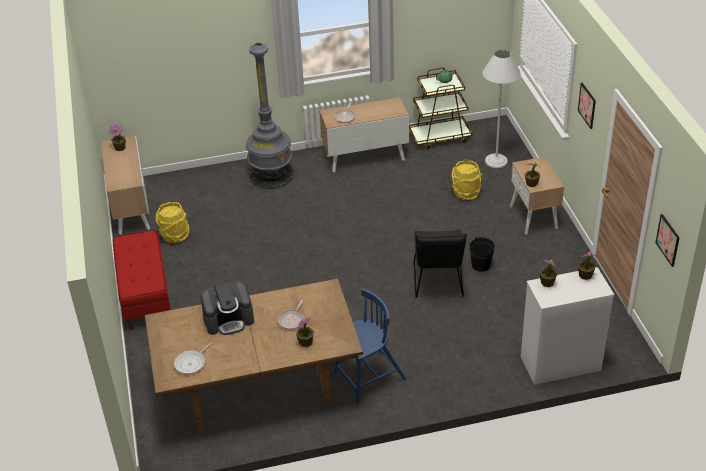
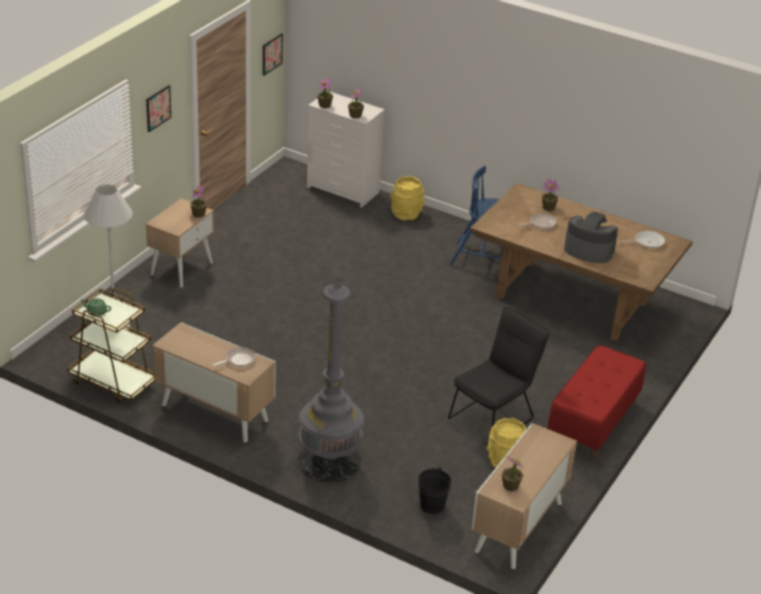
camera: 140 degrees left, 5 degrees down
black chair [414,230,467,298] -> black chair moved to [448,307,549,426]
yellow bucket [451,160,482,200] -> yellow bucket moved to [390,176,425,220]
black bucket [470,237,495,272] -> black bucket moved to [418,467,451,514]

